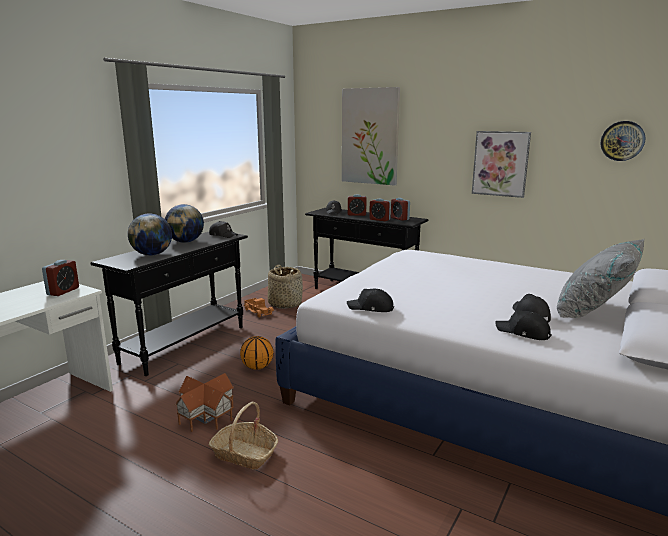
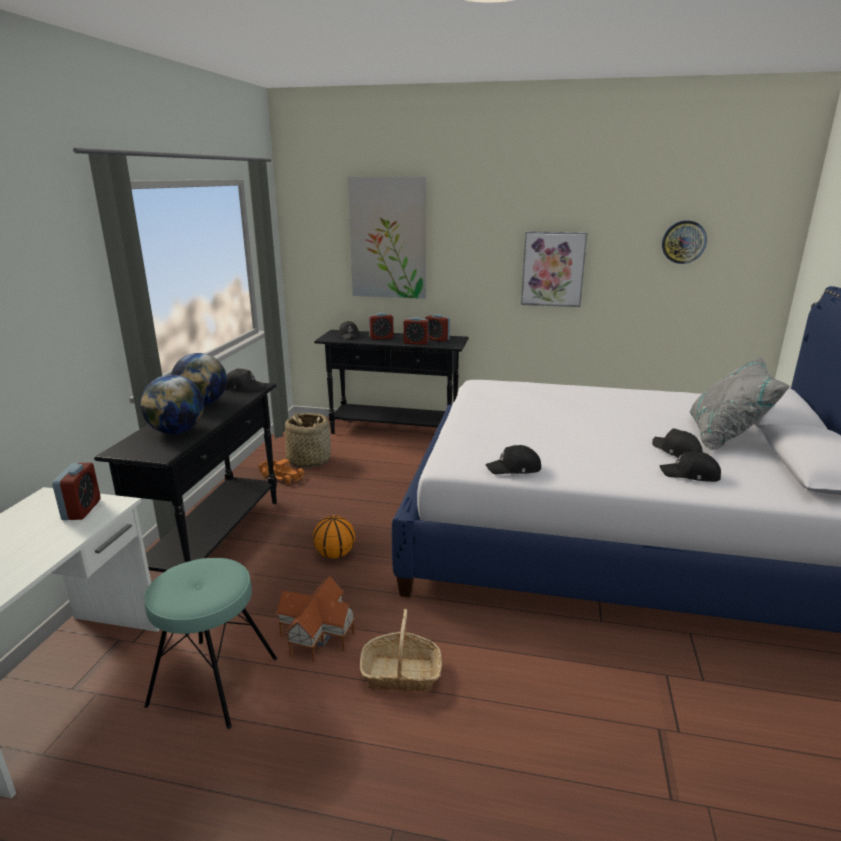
camera: 20 degrees left, 5 degrees up
none -> turquoise stool [144,558,277,729]

